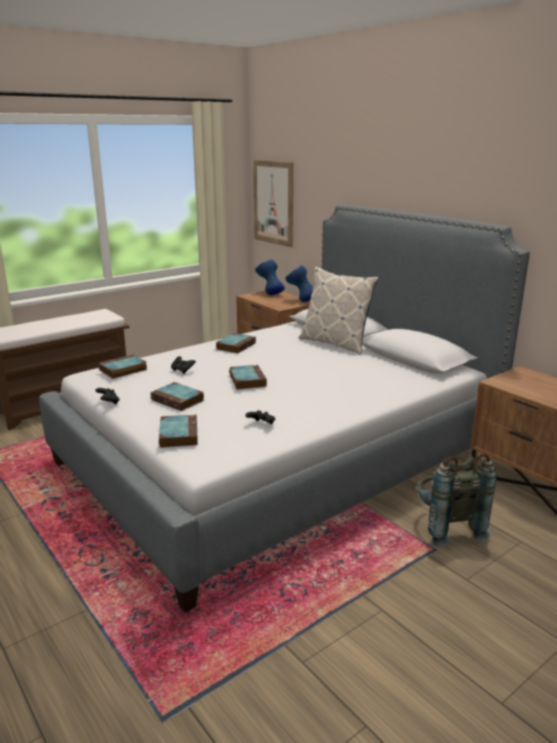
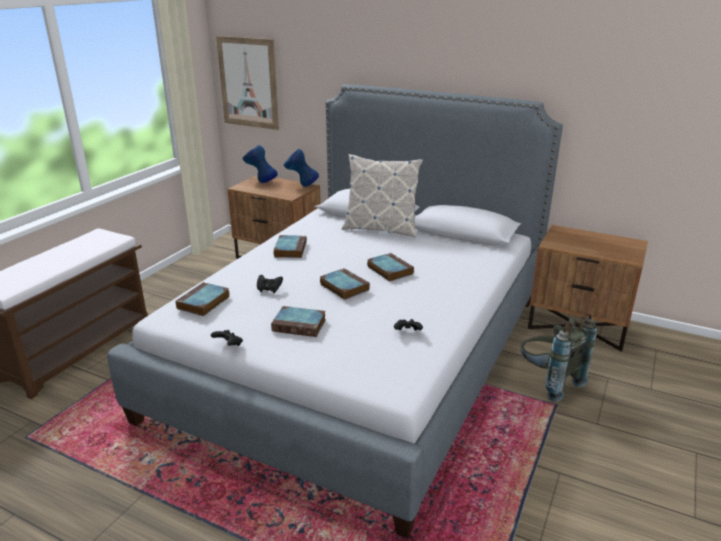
camera: 25 degrees left, 5 degrees up
book [159,414,198,448] -> book moved to [367,253,414,282]

